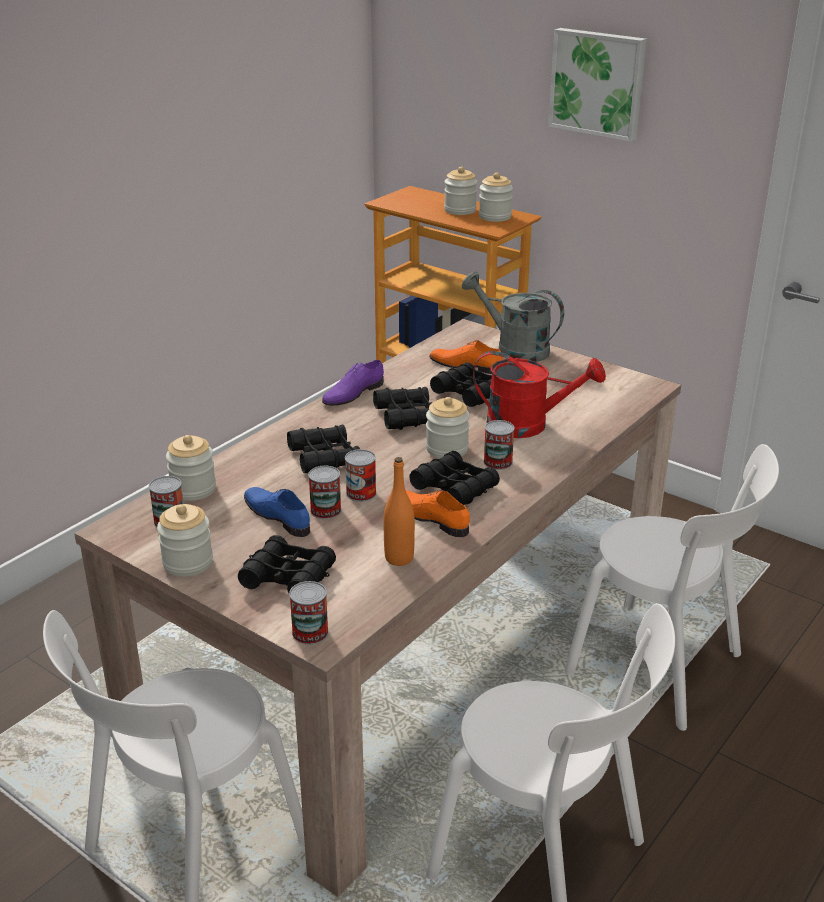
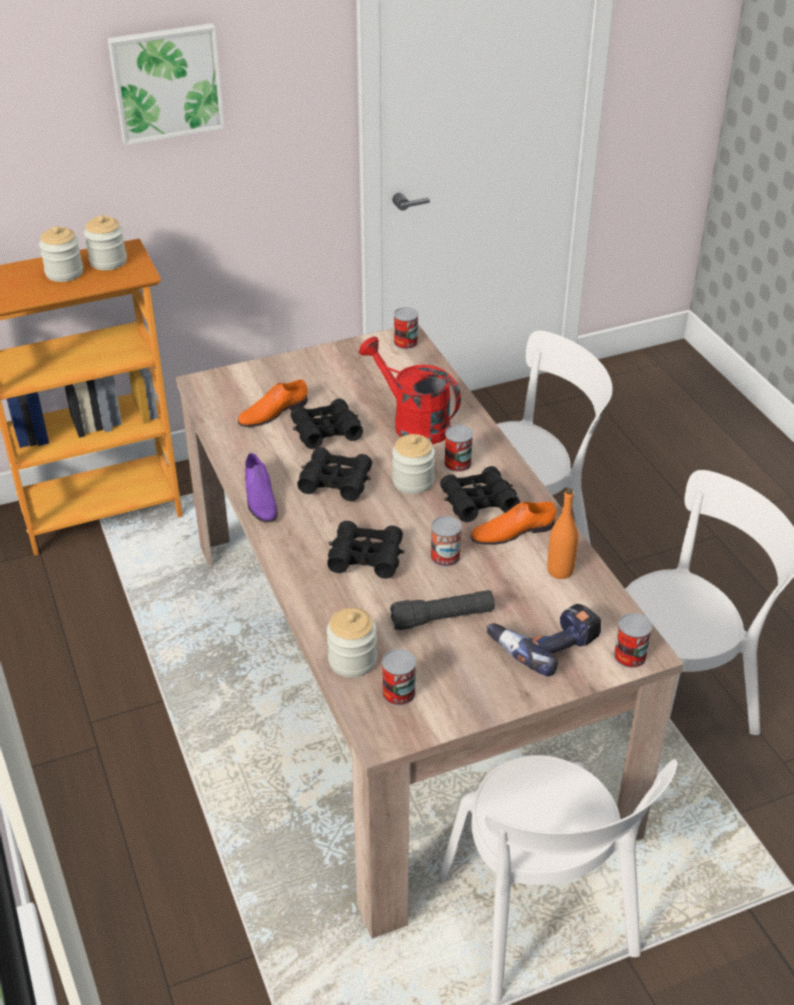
camera: 60 degrees left, 10 degrees up
jar [157,504,213,577] -> none
black binoculars [238,535,336,593] -> power drill [487,604,601,676]
blue shoe [244,487,310,537] -> black flashlight [390,590,495,630]
can [308,466,342,519] -> can moved to [394,307,418,349]
grey watering can [461,271,564,362] -> none
red watering can [473,351,606,438] -> red watering can turned 90 degrees counterclockwise [359,336,461,445]

